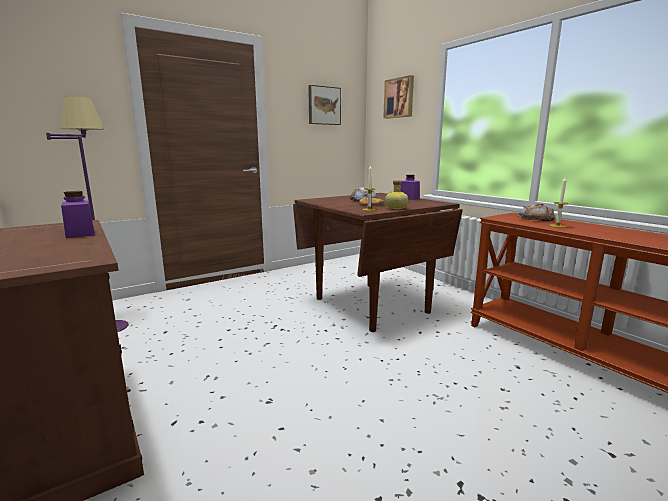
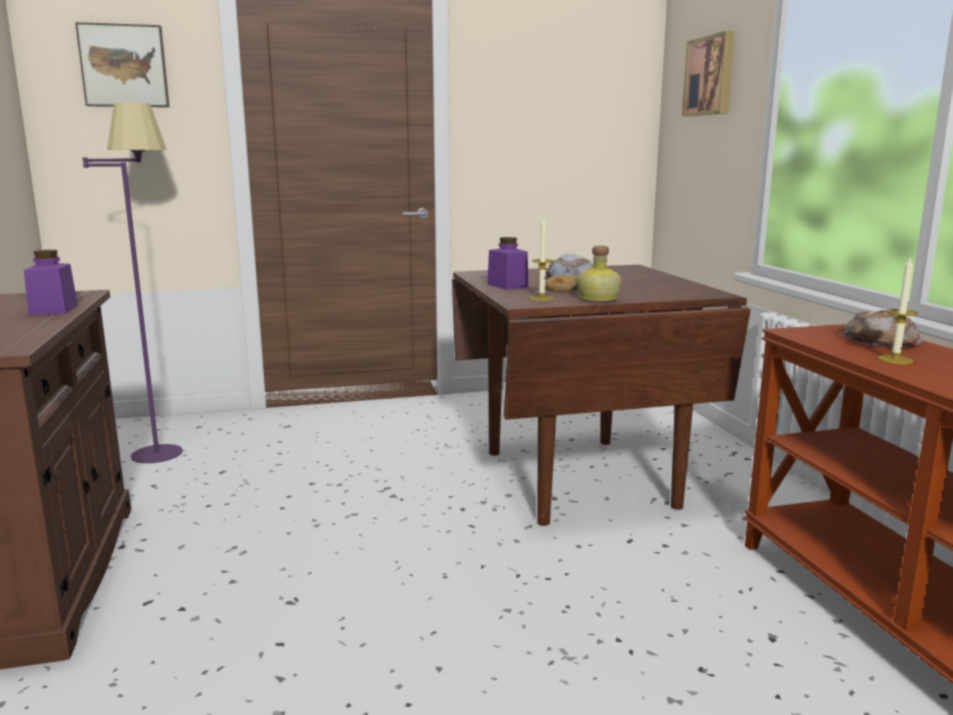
camera: 20 degrees right, 0 degrees up
picture [308,85,341,125] -> picture moved to [75,22,169,107]
purple jar [401,175,420,200] -> purple jar moved to [487,237,529,290]

